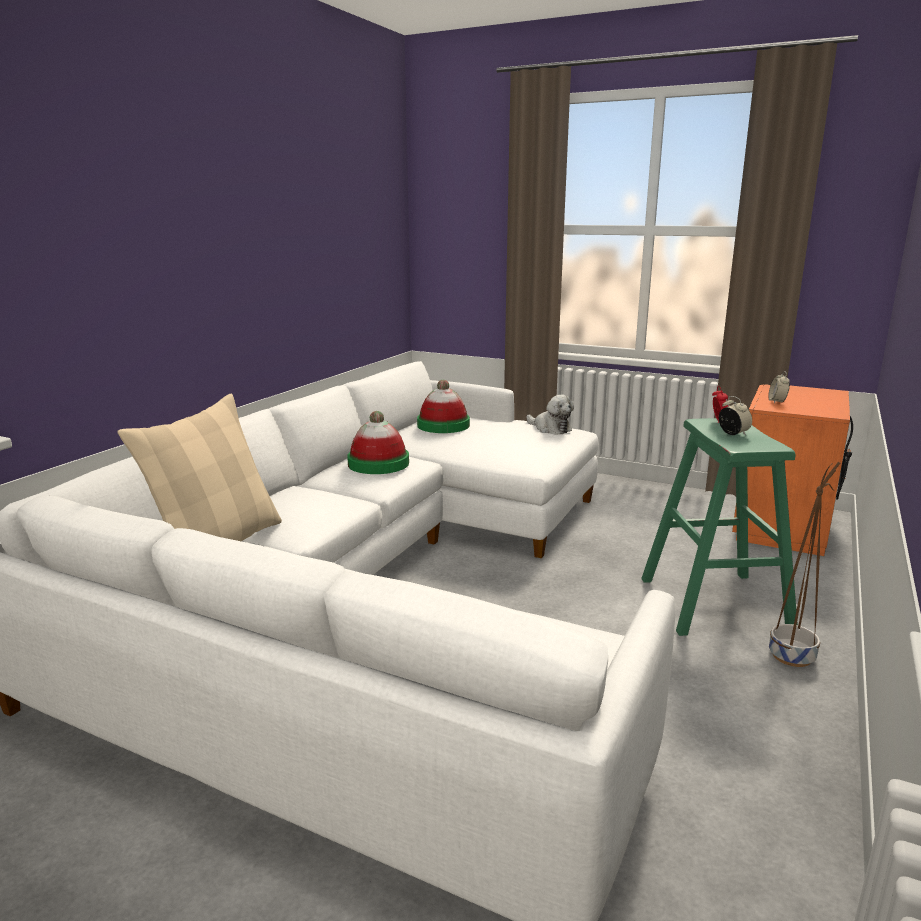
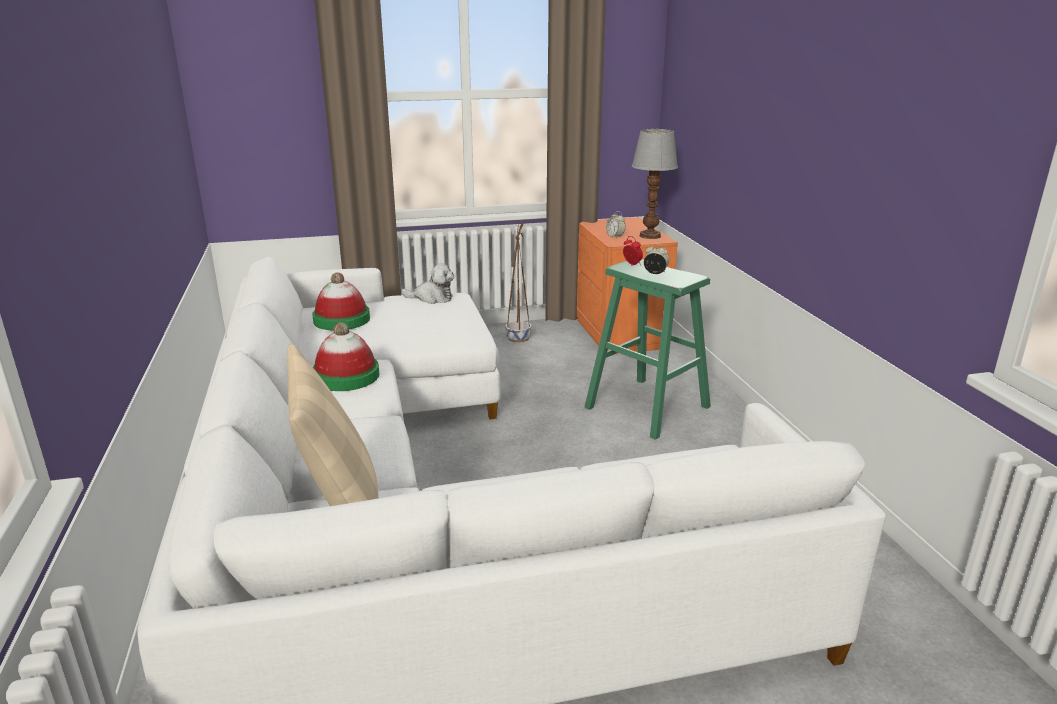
camera: 40 degrees left, 5 degrees up
brown planter [769,462,841,667] -> brown planter moved to [505,220,532,342]
none -> table lamp [632,129,678,239]

